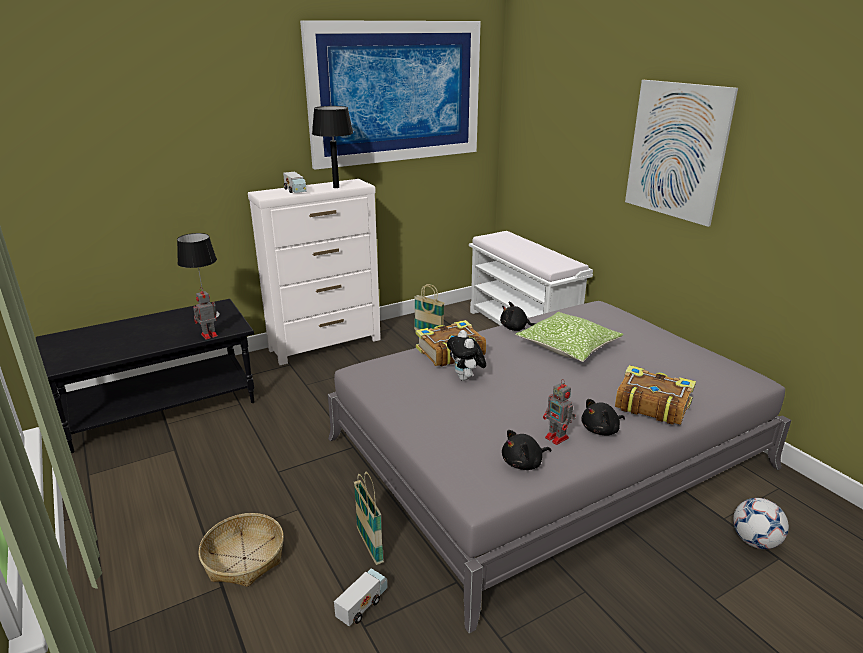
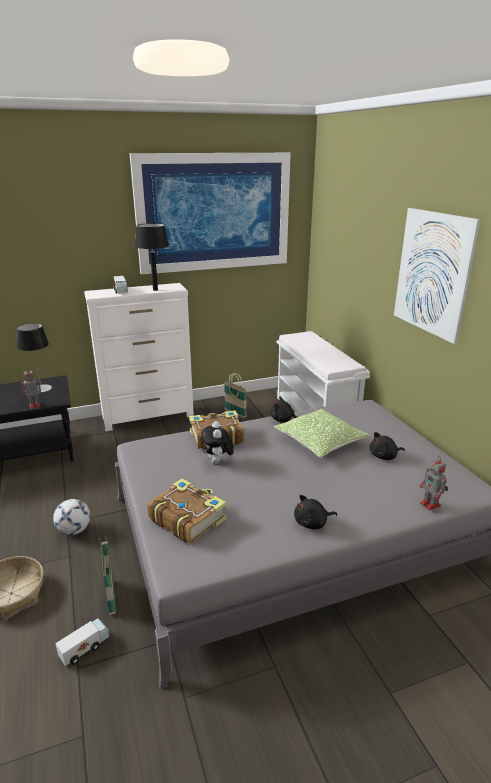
camera: 10 degrees right, 0 degrees up
black plush toy [502,430,551,470] -> black plush toy moved to [370,432,405,460]
toy robot [543,379,576,445] -> toy robot moved to [420,456,448,511]
book [615,365,696,425] -> book moved to [147,478,226,543]
football [733,498,789,549] -> football moved to [53,499,90,535]

